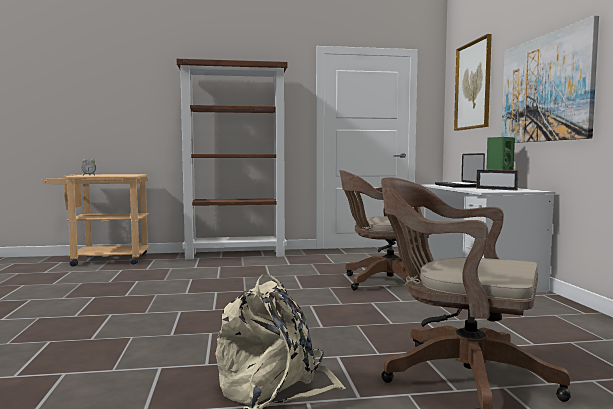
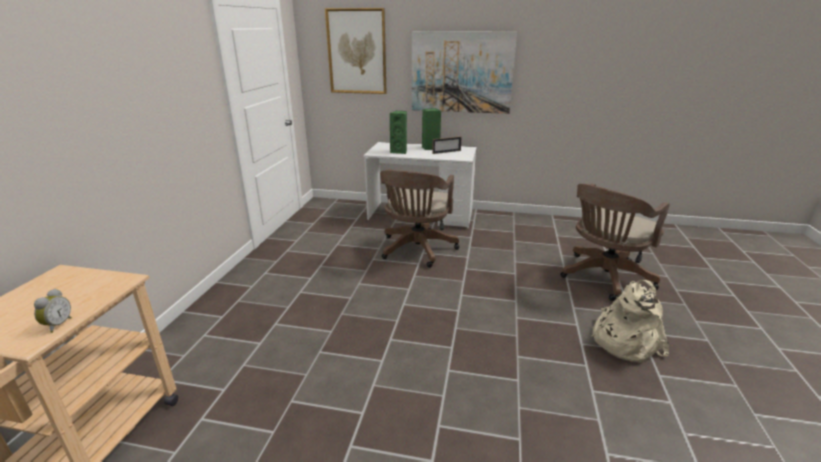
camera: 70 degrees left, 20 degrees up
brown bookcase [177,59,287,260] -> none
laptop [435,153,485,188] -> green speaker [390,111,407,154]

